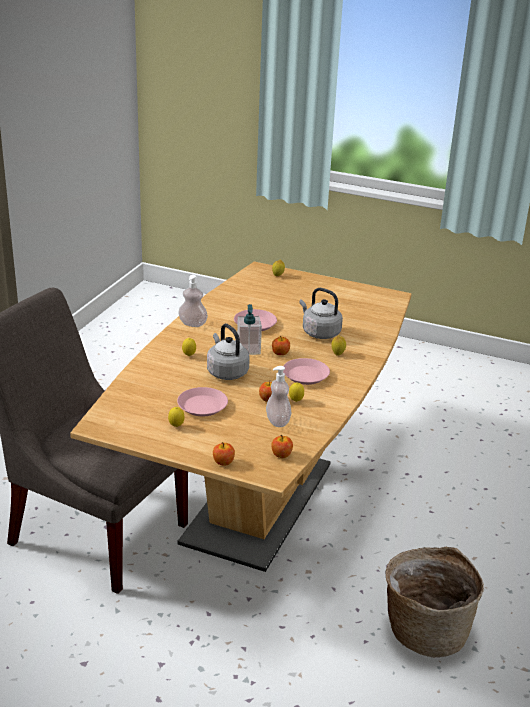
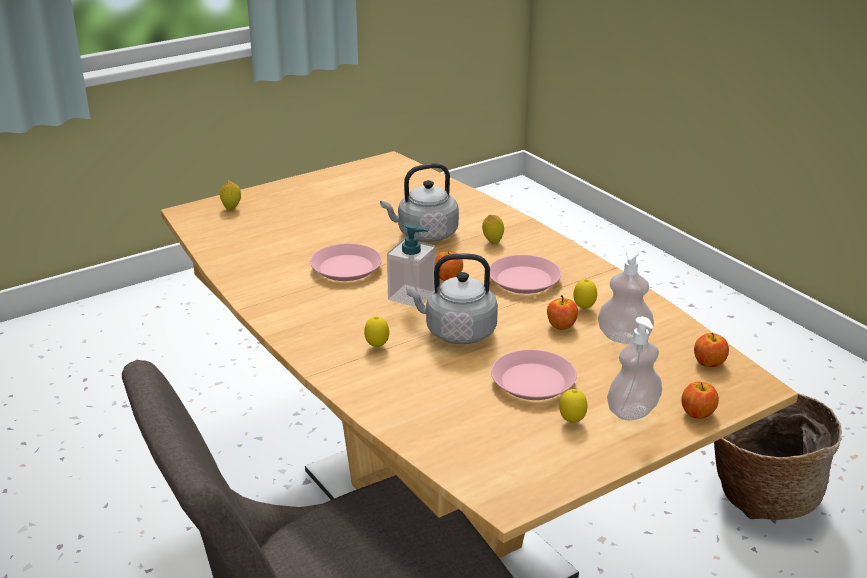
camera: 55 degrees left, 0 degrees up
soap dispenser [178,275,208,327] -> soap dispenser moved to [607,317,662,420]

